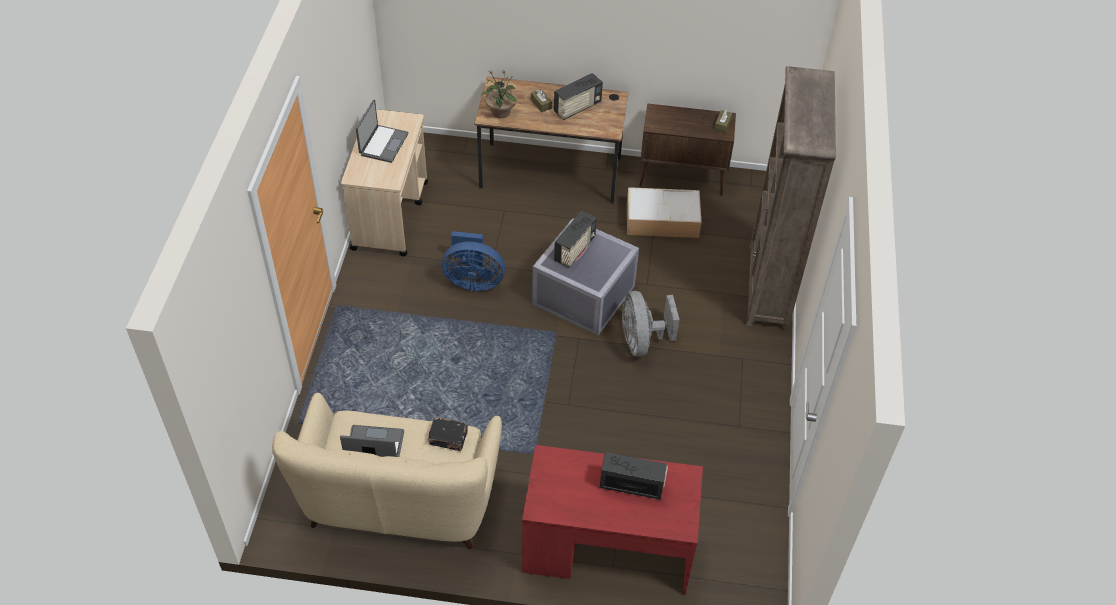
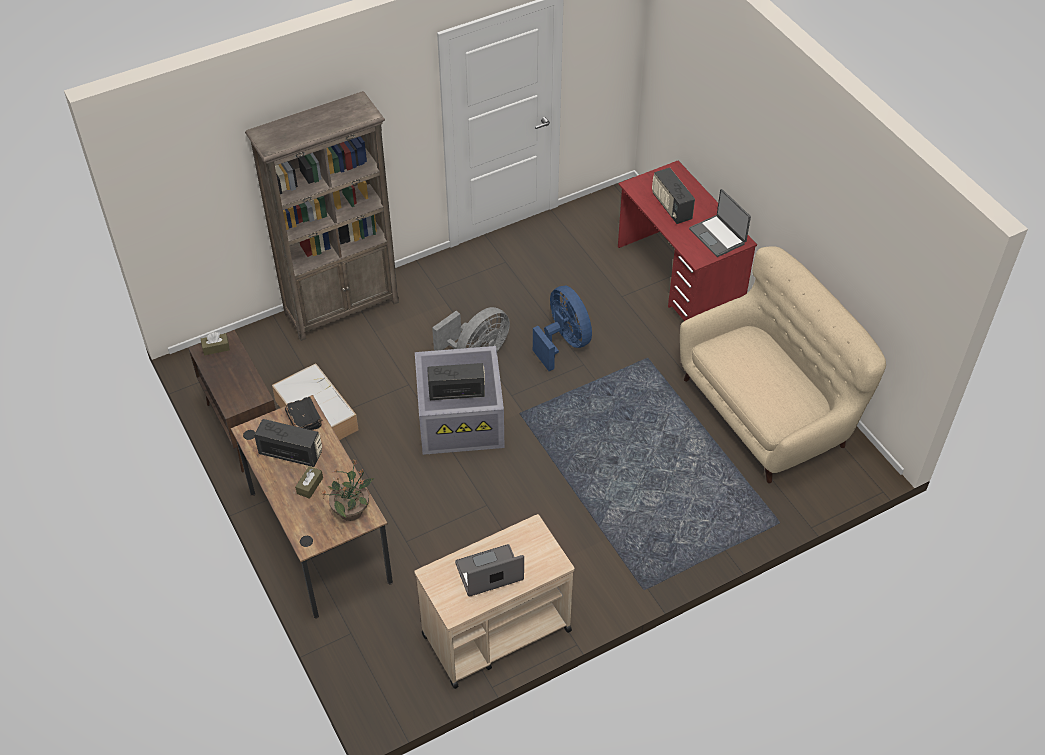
camera: 125 degrees left, 0 degrees up
laptop [340,425,404,457] -> laptop moved to [689,189,751,257]
black book [428,417,468,451] -> black book moved to [285,397,323,430]
blue fan [442,231,505,291] -> blue fan moved to [533,286,592,371]

